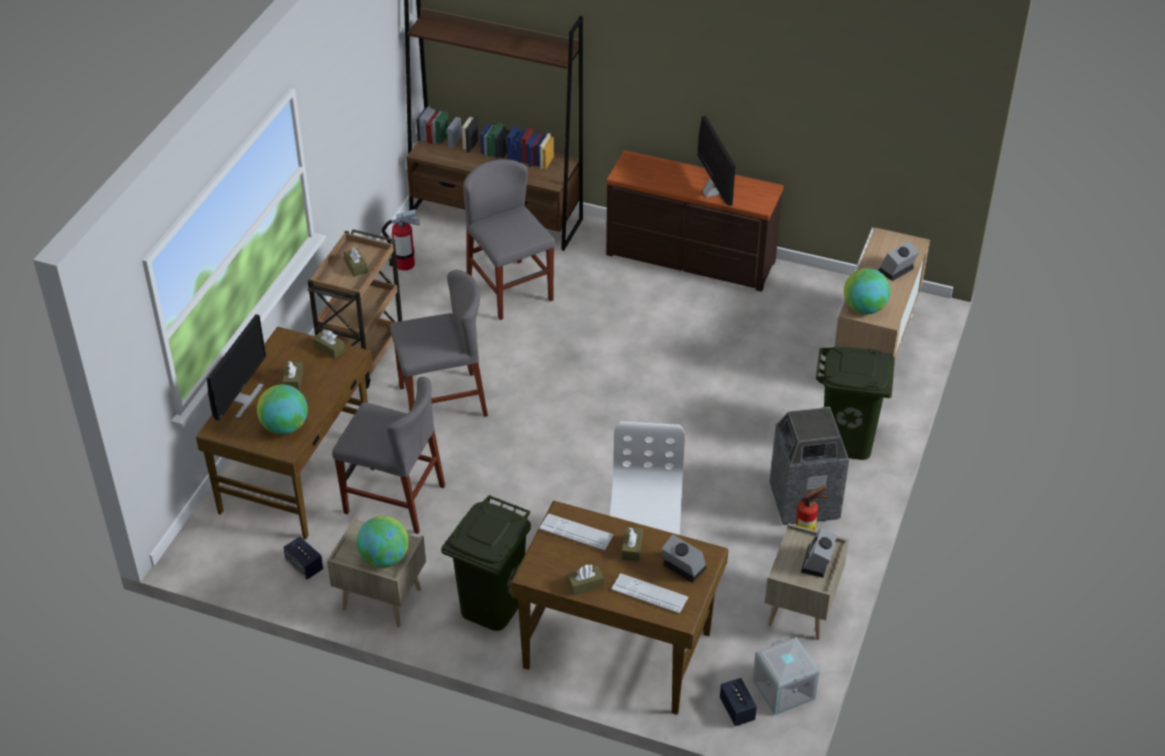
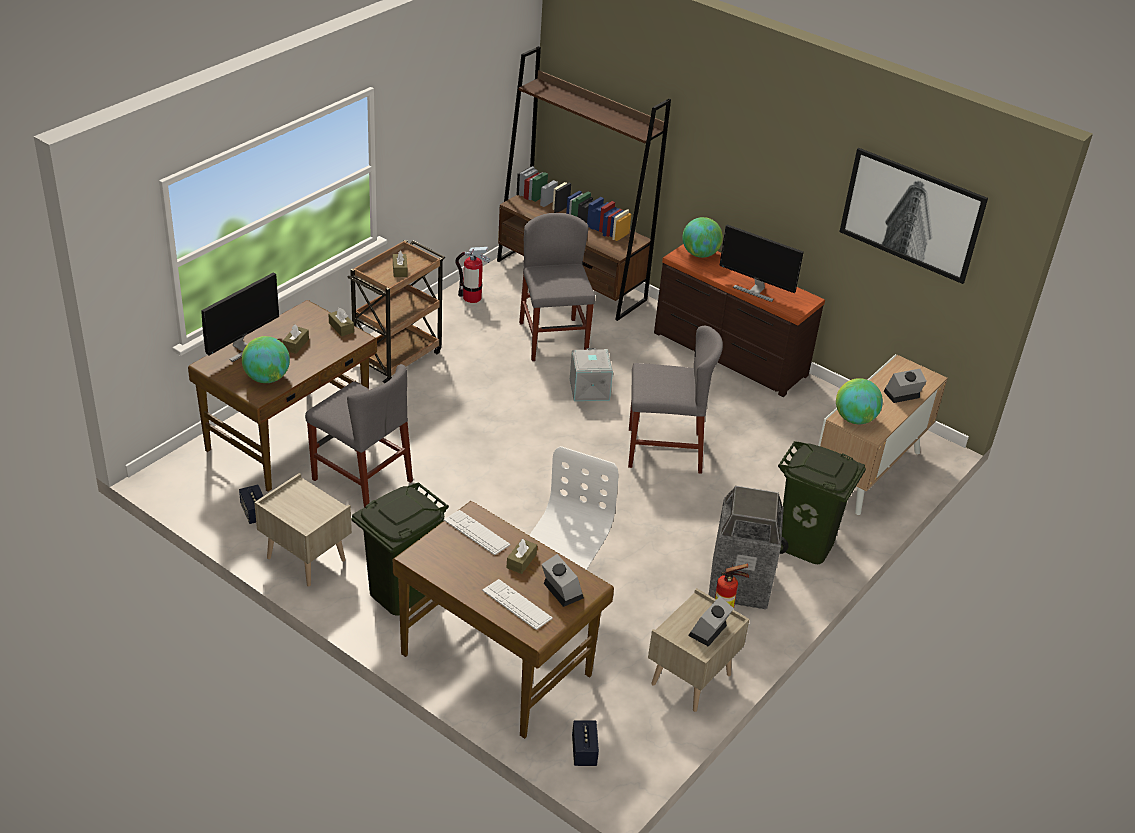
camera: 15 degrees right, 5 degrees down
globe [357,516,409,568] -> globe moved to [682,217,723,258]
grey chair [390,270,488,417] -> grey chair moved to [628,326,723,474]
brown tissue box [567,565,604,596] -> none
monitor [698,116,735,206] -> monitor turned 120 degrees clockwise [719,224,804,302]
grey storage box [752,637,820,715] -> grey storage box moved to [570,348,613,401]
none -> picture [839,148,988,284]

